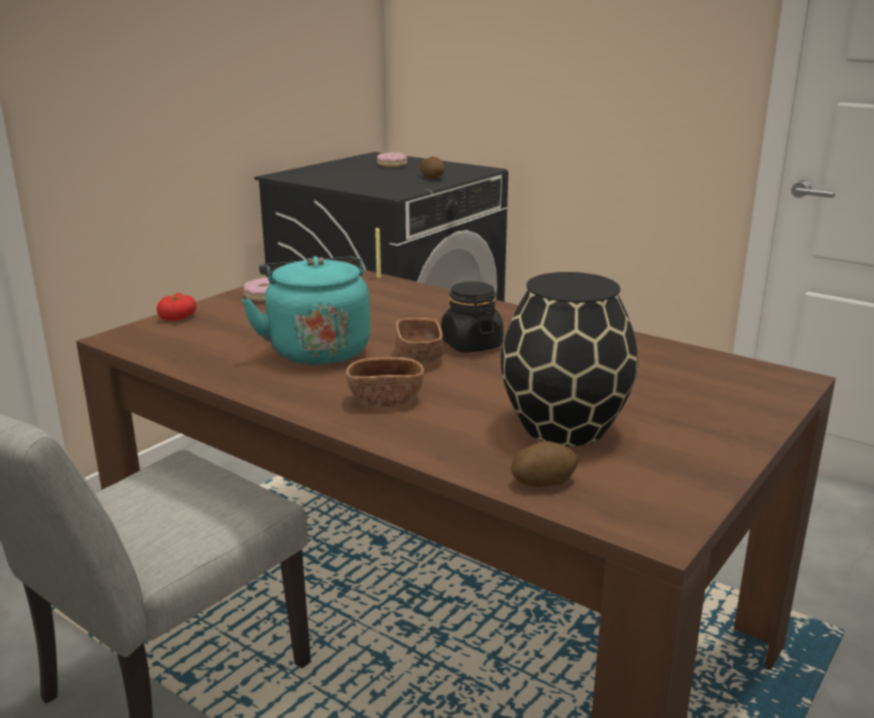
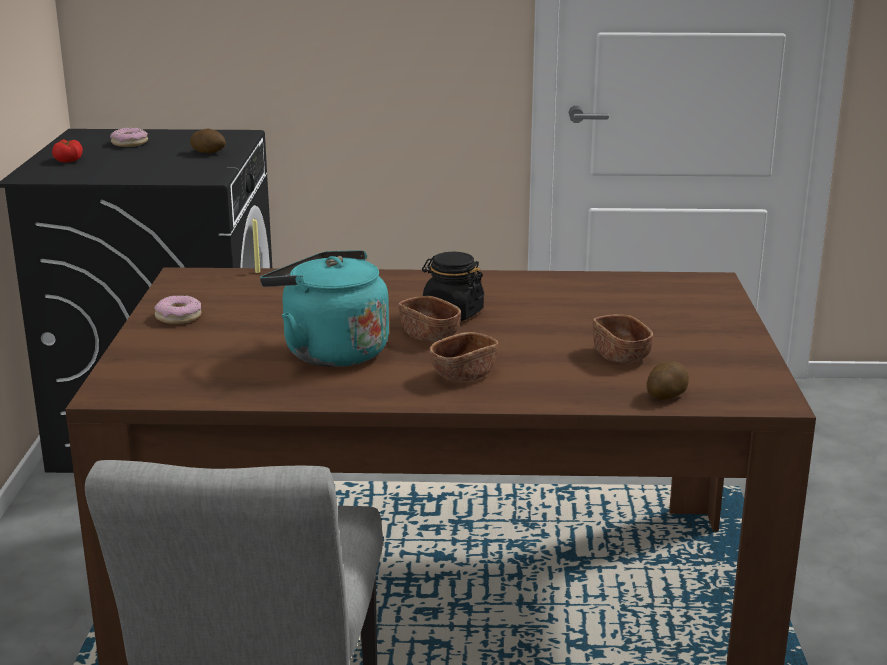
camera: 35 degrees left, 0 degrees up
tomato [157,293,196,321] -> tomato moved to [52,139,83,163]
black vase [501,272,638,446] -> brown bowl [593,315,653,363]

